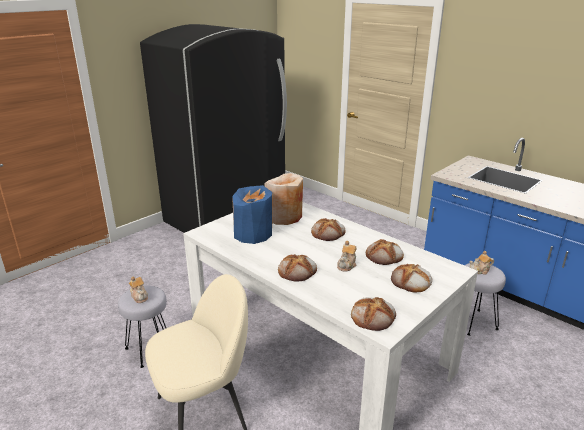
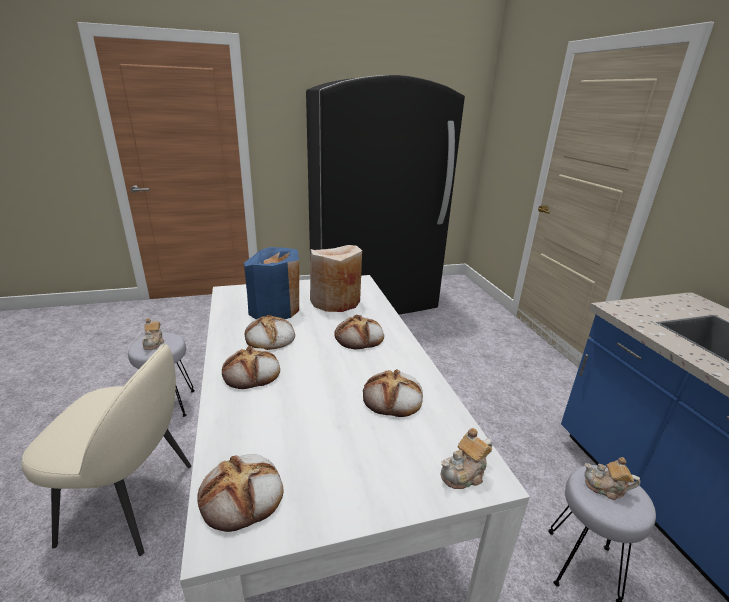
camera: 30 degrees right, 0 degrees up
teapot [337,241,357,272] -> teapot moved to [441,428,492,489]
bread [391,264,432,292] -> bread moved to [245,315,295,350]

